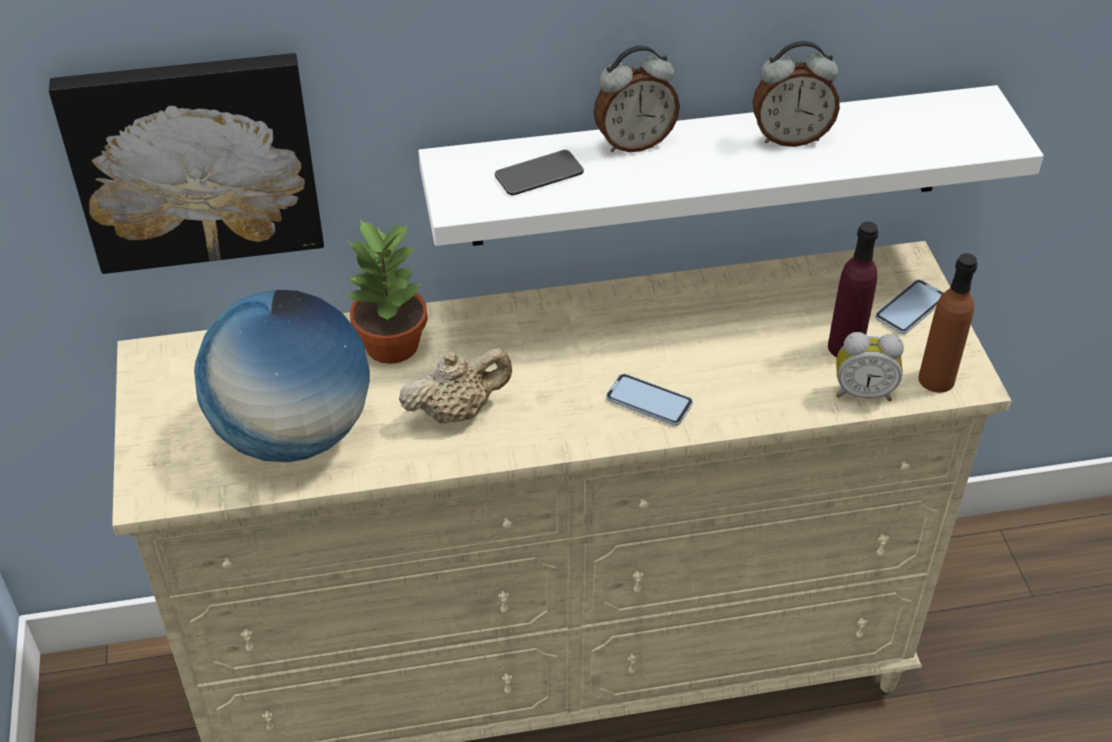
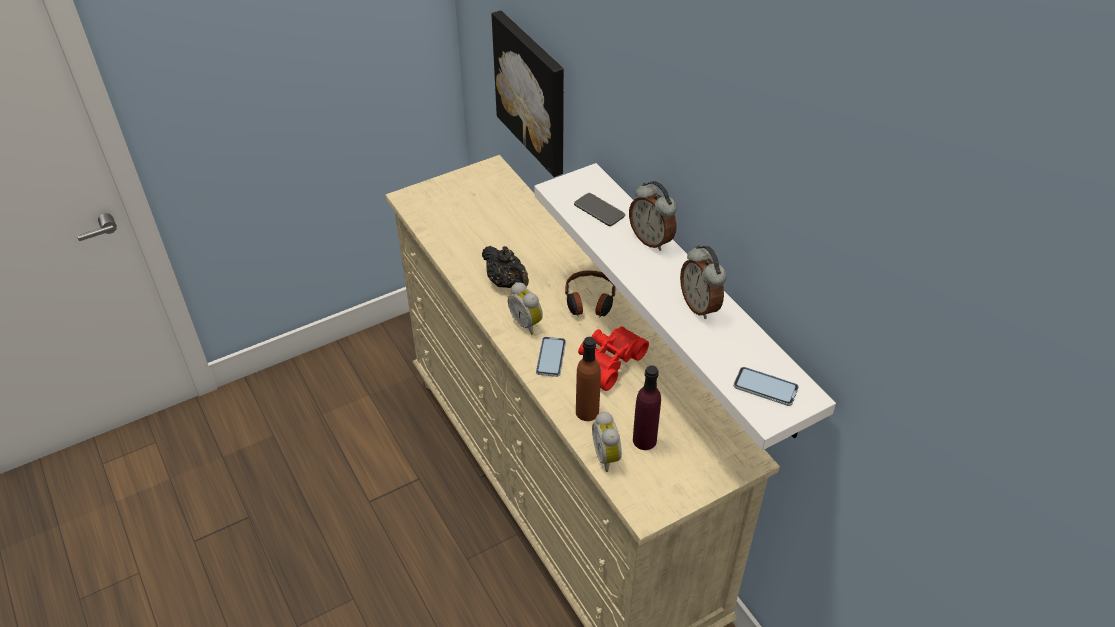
camera: 70 degrees right, 0 degrees up
globe [194,290,370,462] -> none
potted plant [344,218,428,364] -> none
beige teapot [399,348,512,424] -> black teapot [482,246,529,288]
phone [875,280,944,334] -> phone moved to [733,367,799,406]
brown bottle [918,253,978,393] -> brown bottle moved to [576,337,601,421]
none -> alarm clock [508,282,543,335]
none -> headphones [565,270,615,318]
none -> red binoculars [578,326,649,391]

